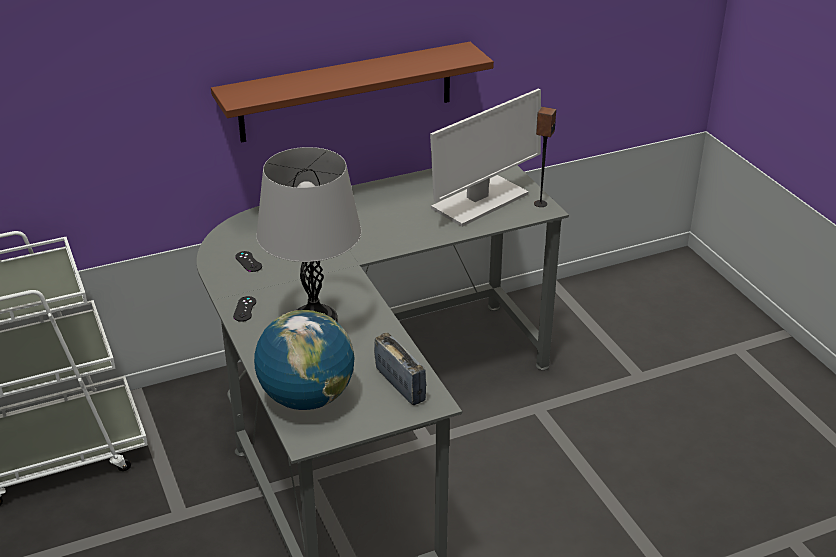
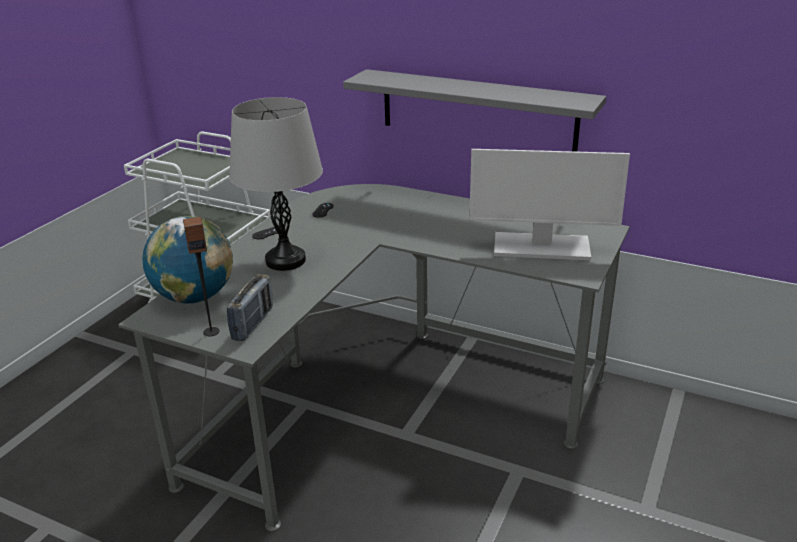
camera: 50 degrees right, 5 degrees down
brown shelf [211,42,494,143] -> grey shelf [343,69,606,152]
speaker [534,107,556,207] -> speaker moved to [183,217,220,336]

